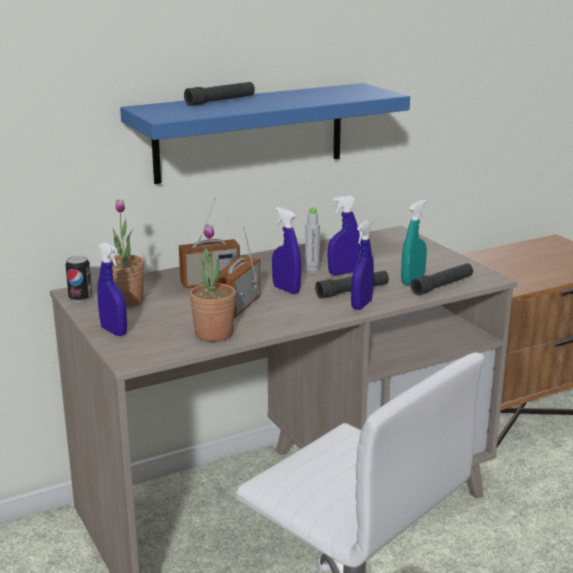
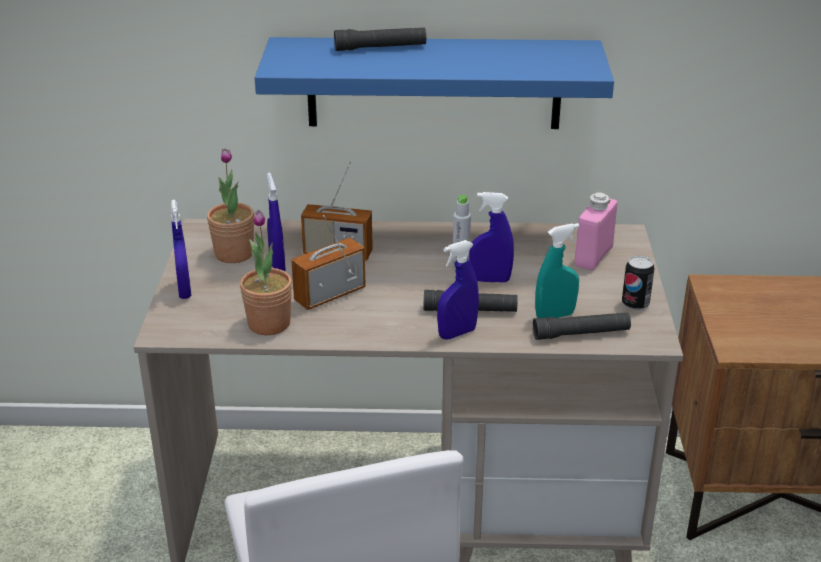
camera: 30 degrees right, 10 degrees up
can [65,256,92,302] -> can moved to [622,256,655,310]
blue spray bottle [272,207,301,294] -> blue spray bottle moved to [267,172,286,271]
none -> pink bottle [575,192,617,270]

